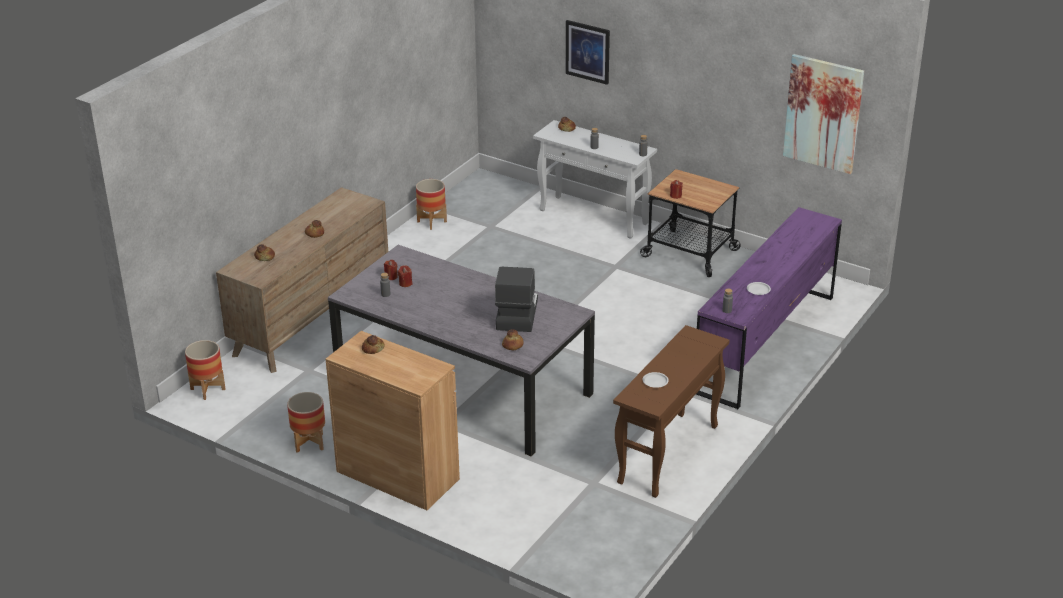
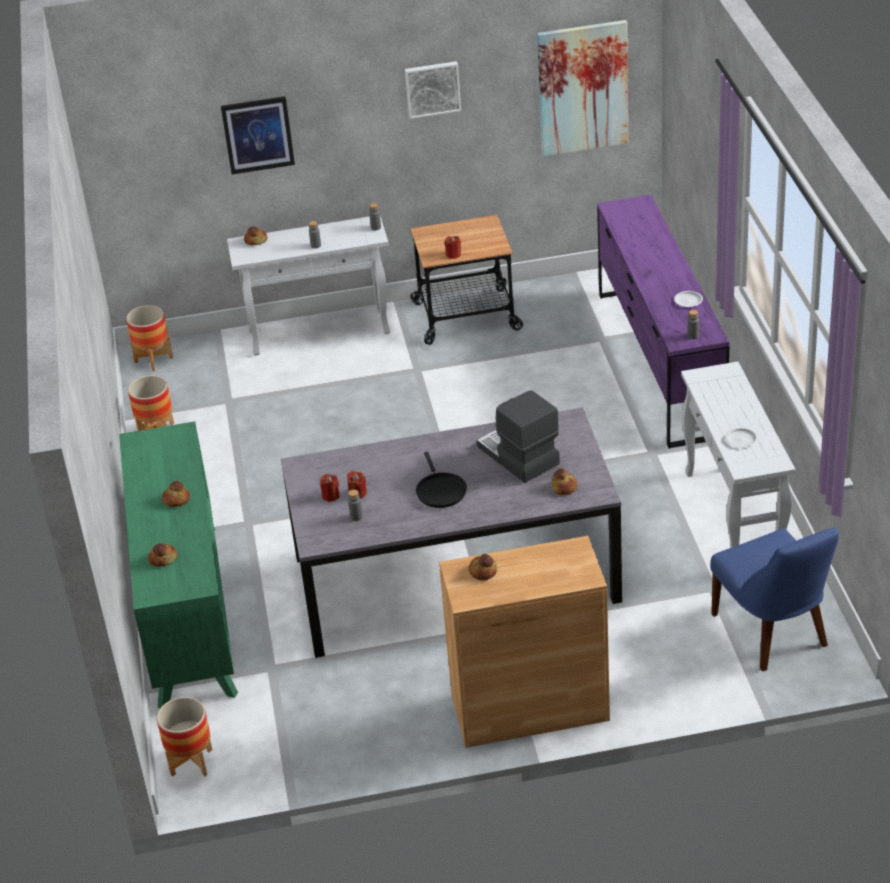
camera: 40 degrees left, 5 degrees up
brown dresser [216,187,388,373] -> green dresser [119,421,238,709]
planter [287,392,325,453] -> planter moved to [126,305,173,371]
brown console table [613,325,730,498] -> white console table [681,362,795,548]
none -> picture [405,61,461,119]
none -> black frying pan [416,452,467,508]
none -> blue chair [710,527,839,671]

